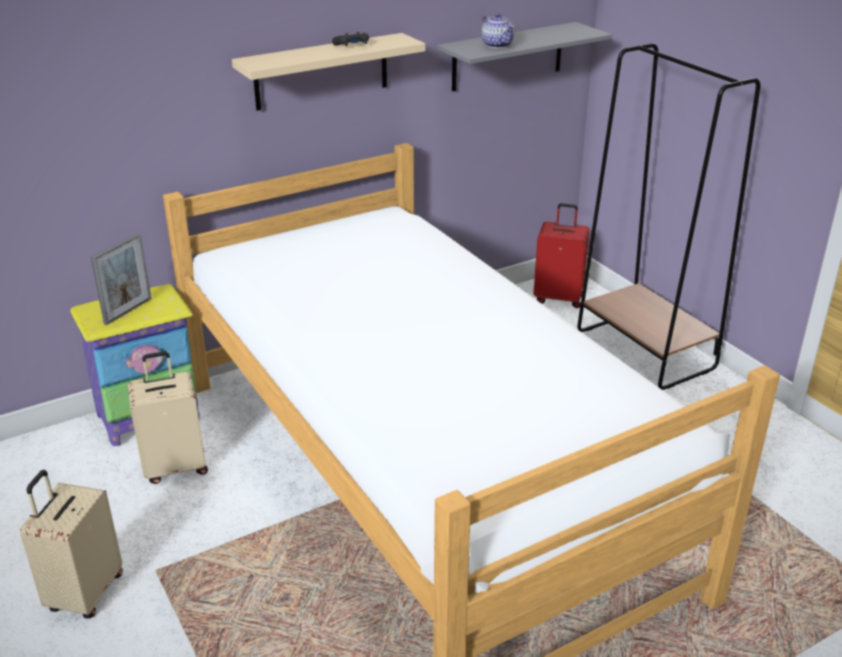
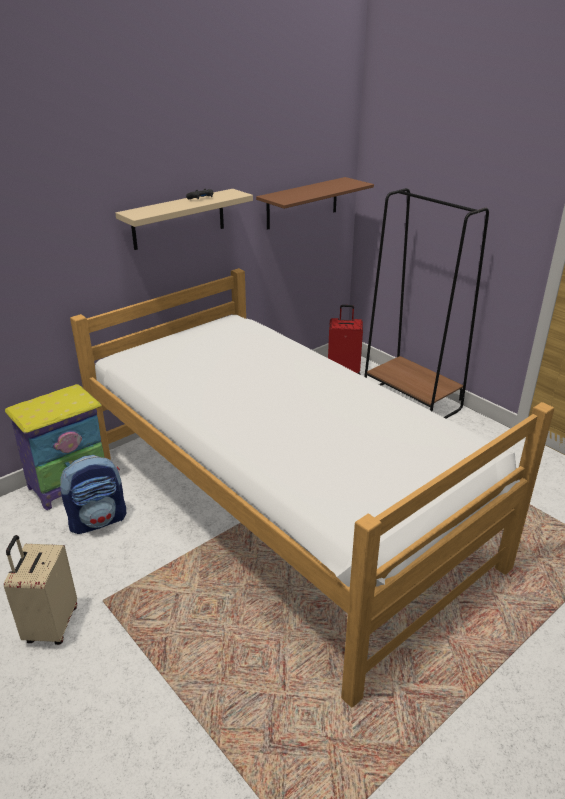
camera: 10 degrees left, 0 degrees up
picture frame [90,233,152,325] -> none
beige suitcase [128,351,208,484] -> backpack [60,455,126,534]
grey shelf [437,22,612,91] -> brown shelf [256,177,374,230]
teapot [481,13,515,48] -> none

